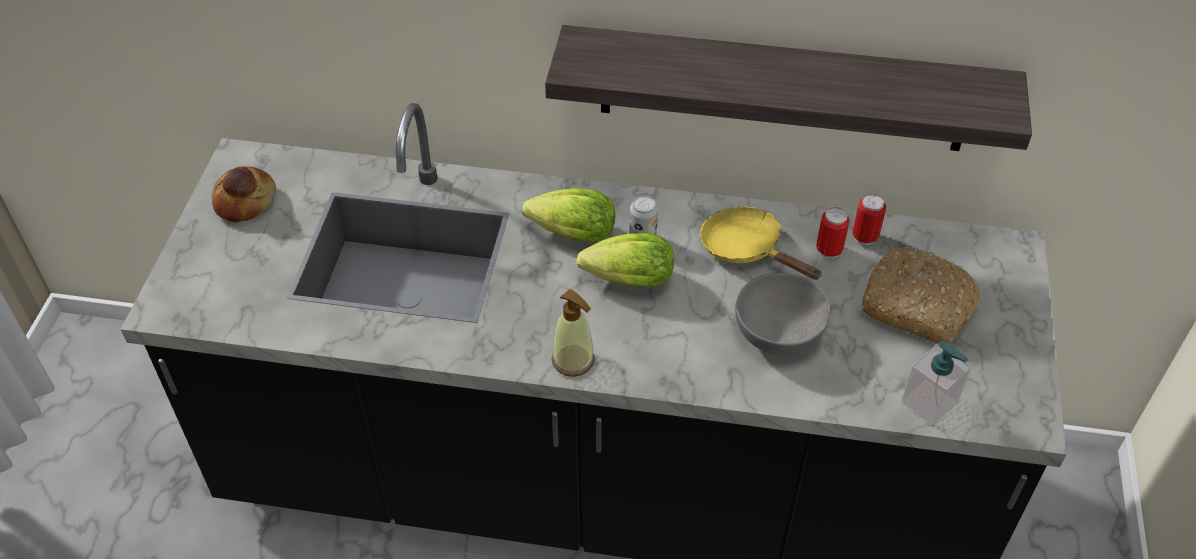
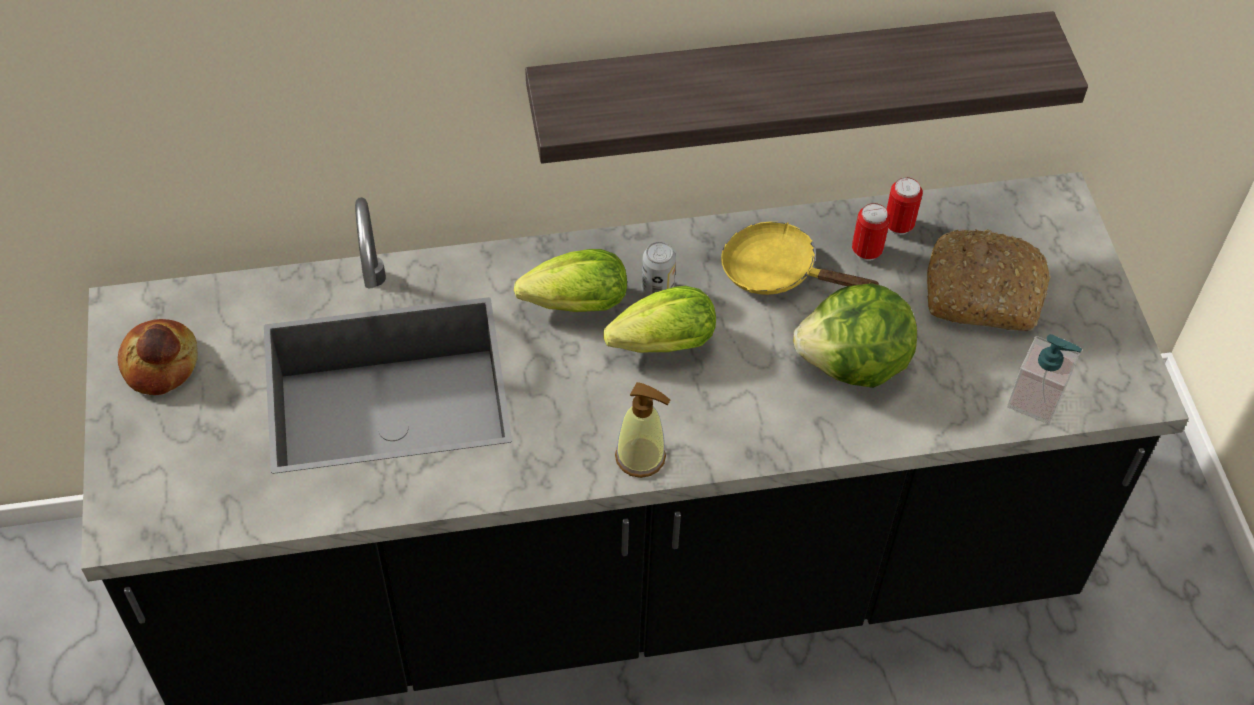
camera: 20 degrees left, 5 degrees up
grey bowl [735,273,831,355] -> lettuce [793,284,917,388]

